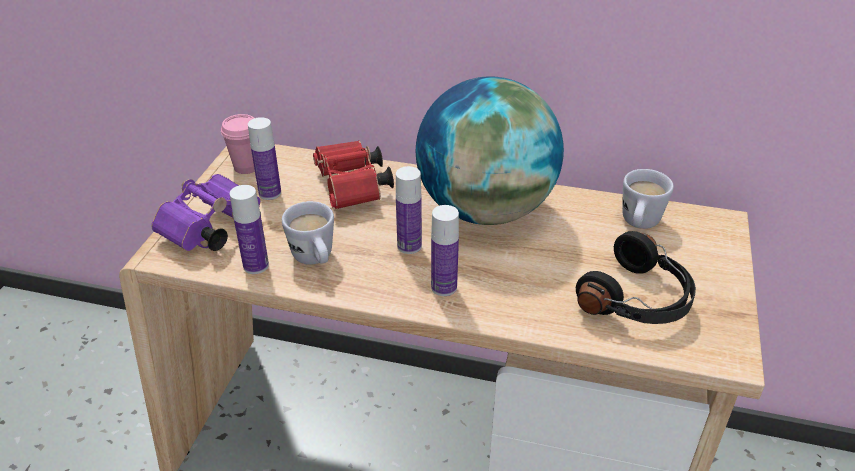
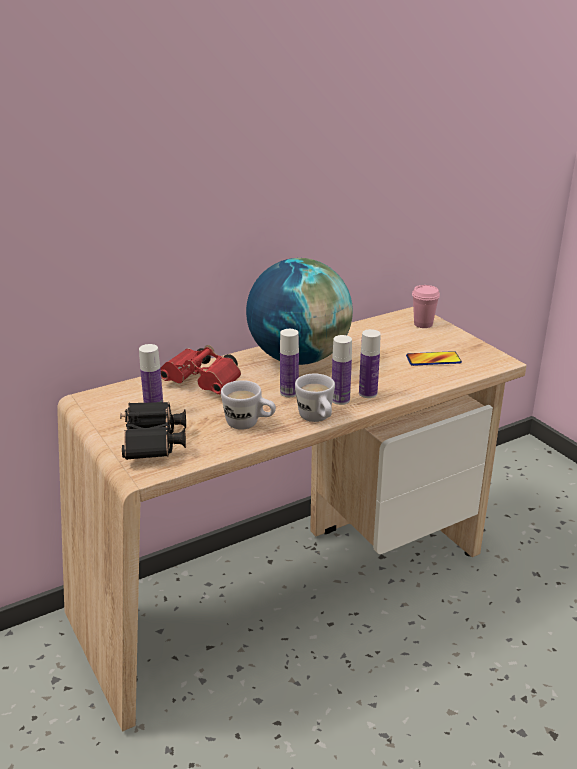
camera: 45 degrees left, 10 degrees down
purple binoculars [151,174,261,251] -> black binoculars [120,402,186,460]
pink cup [221,114,255,174] -> pink cup moved to [412,285,440,328]
bottle [230,185,269,274] -> bottle moved to [359,329,381,398]
black headphones [576,231,696,324] -> phone [406,351,462,366]
white mug [622,169,674,229] -> white mug moved to [295,374,335,422]

